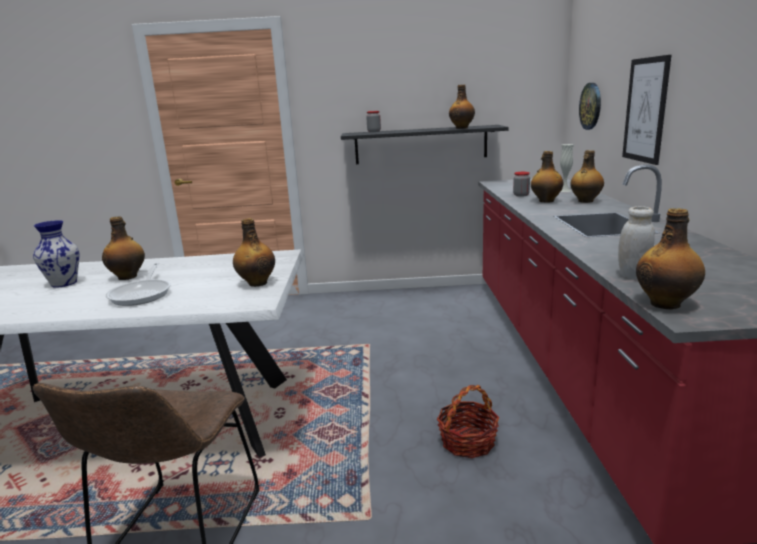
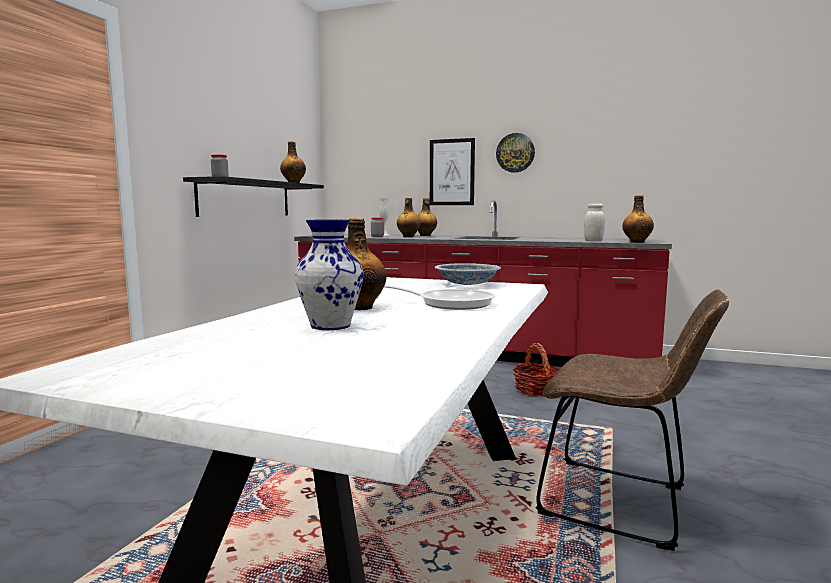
camera: 70 degrees left, 10 degrees down
bottle [233,218,275,287] -> bowl [435,263,501,285]
wall clock [579,83,601,130] -> wall clock moved to [496,133,535,173]

